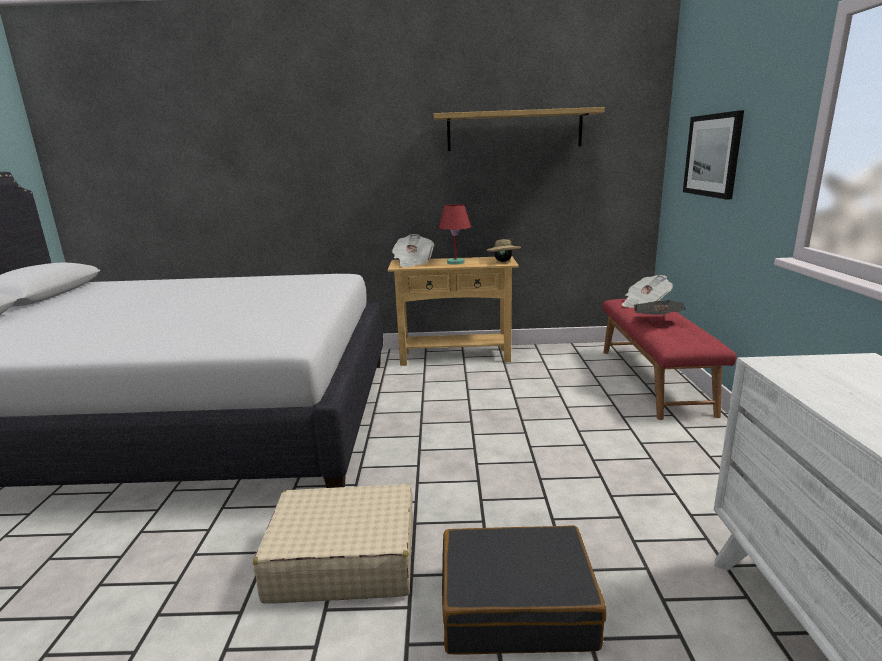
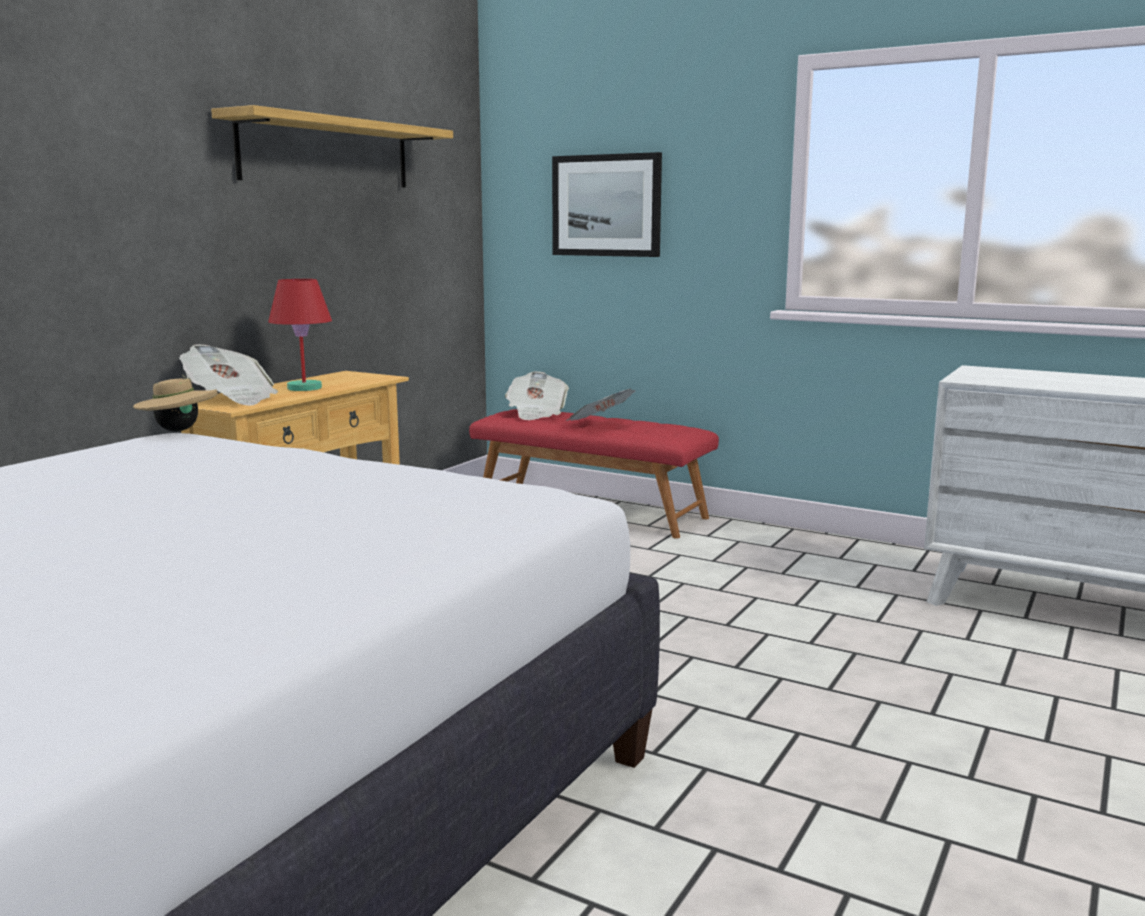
camera: 60 degrees left, 5 degrees down
beige suitcase [253,484,413,604] -> none
black suitcase [442,525,606,655] -> none
beige hat [487,239,521,262] -> beige hat moved to [133,375,218,431]

